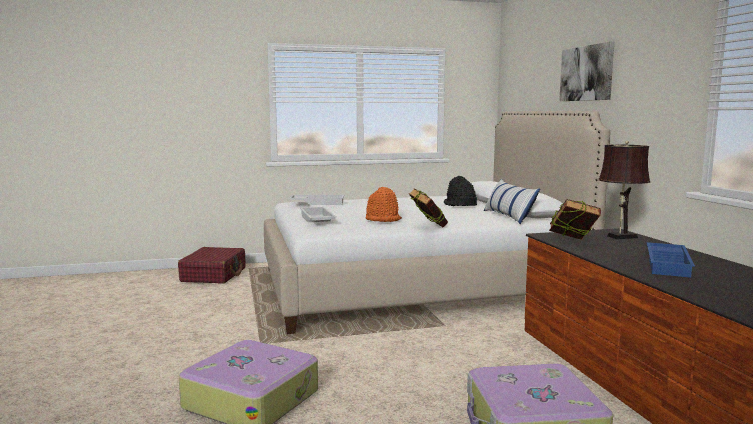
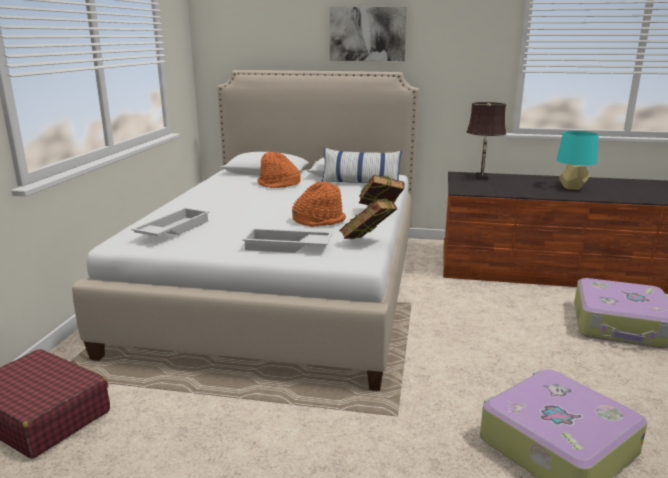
camera: 65 degrees left, 10 degrees up
black hat [444,176,477,206] -> orange hat [257,152,301,188]
book [549,199,601,240] -> book moved to [339,198,397,239]
blue tray [647,242,695,278] -> turquoise table lamp [557,131,599,190]

